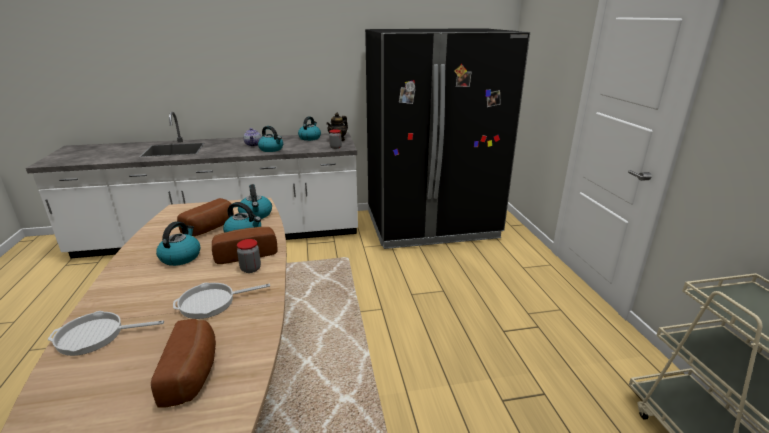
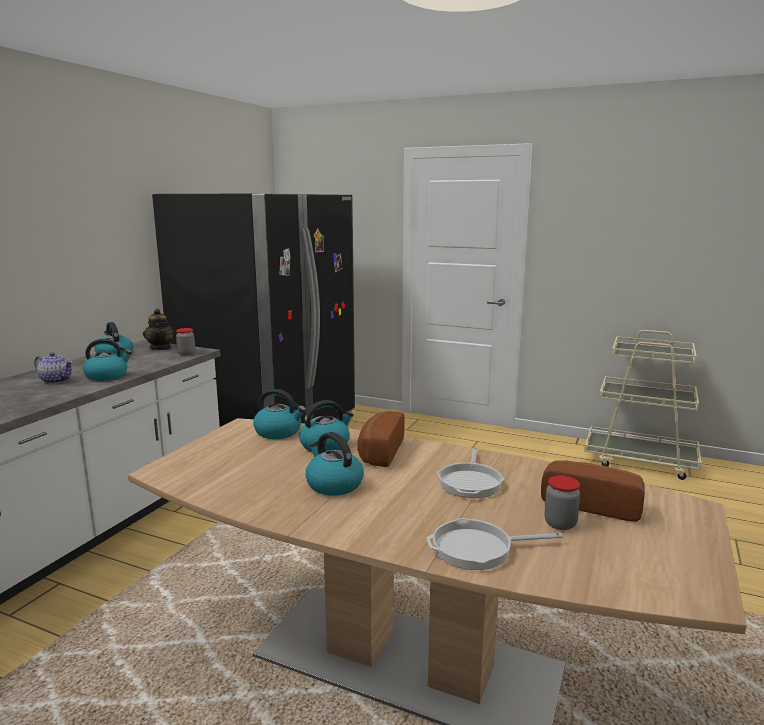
camera: 55 degrees left, 10 degrees down
frying pan [48,311,164,356] -> frying pan turned 60 degrees clockwise [427,518,563,570]
bread [177,198,234,236] -> none
jar [237,239,261,273] -> jar moved to [544,475,580,530]

